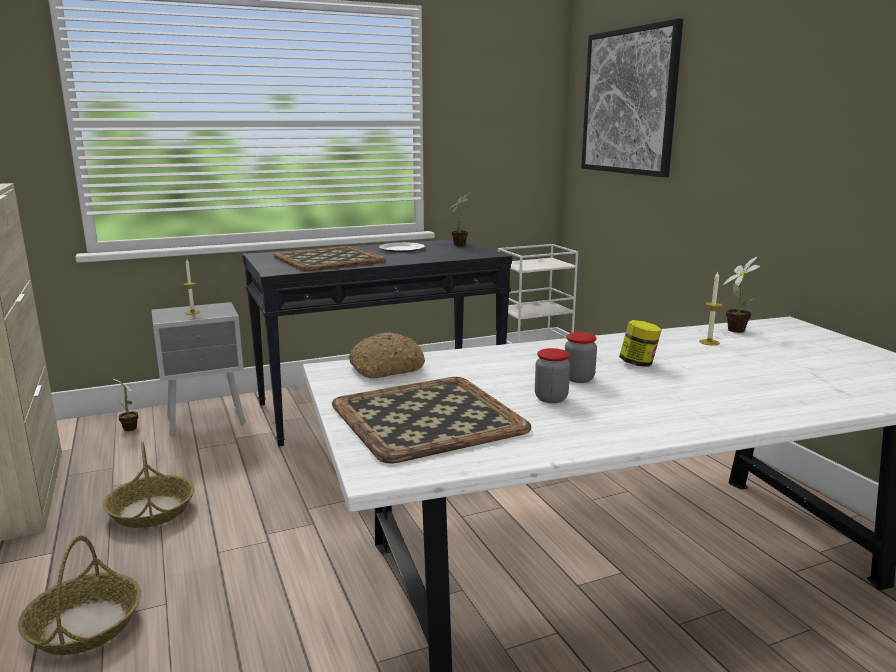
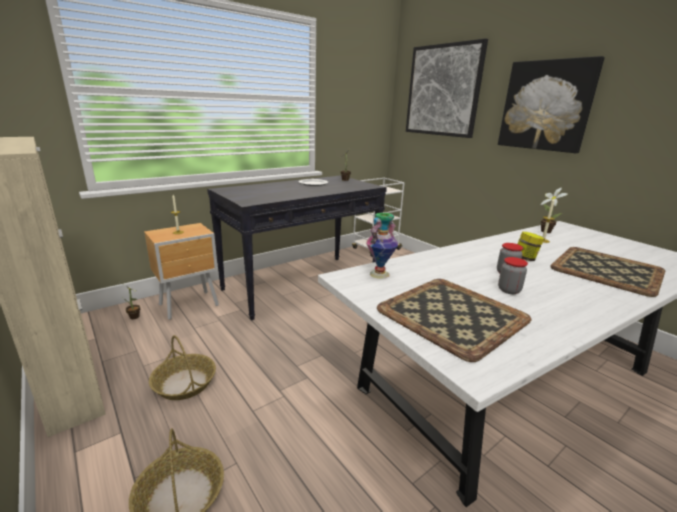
camera: 15 degrees left, 5 degrees up
grey nightstand [152,302,246,436] -> brown nightstand [144,223,219,320]
tray [273,246,386,271] -> tray moved to [550,247,665,297]
bread [349,332,425,379] -> vase [366,213,398,279]
none -> picture [498,56,605,153]

